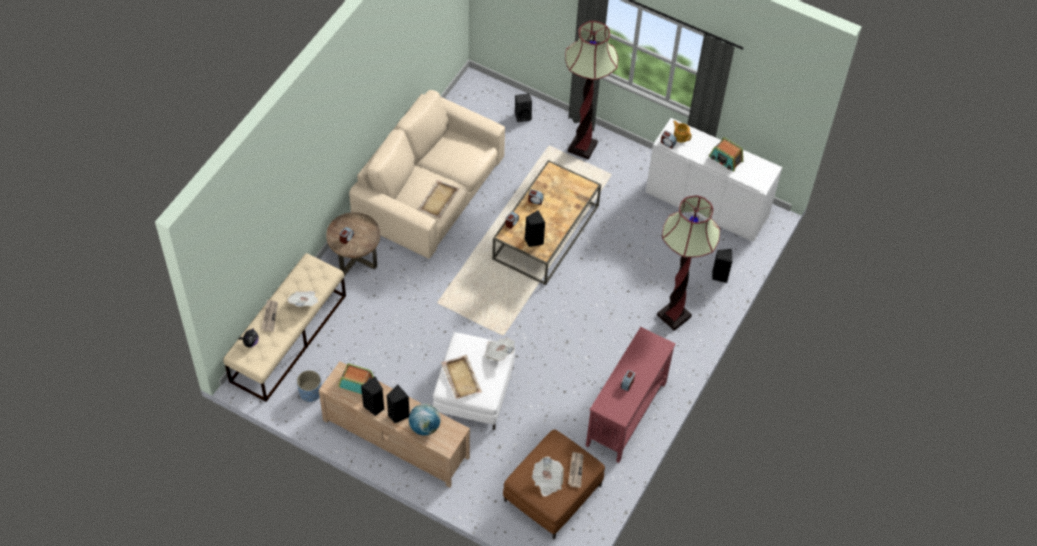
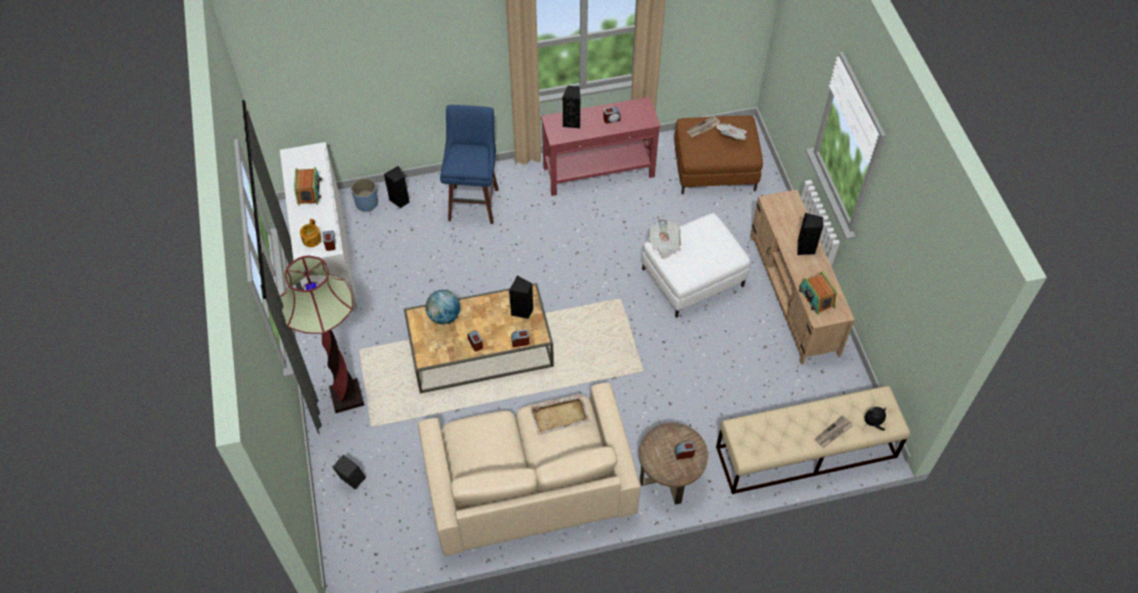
camera: 130 degrees left, 0 degrees up
newspaper [287,291,319,307] -> none
blue planter [297,370,321,402] -> blue planter moved to [351,178,378,212]
black speaker [361,376,384,416] -> black speaker moved to [562,86,581,128]
globe [409,404,441,436] -> globe moved to [426,290,460,324]
beige tray [441,355,483,399] -> none
floor lamp [657,195,720,331] -> blue stool [440,105,498,224]

